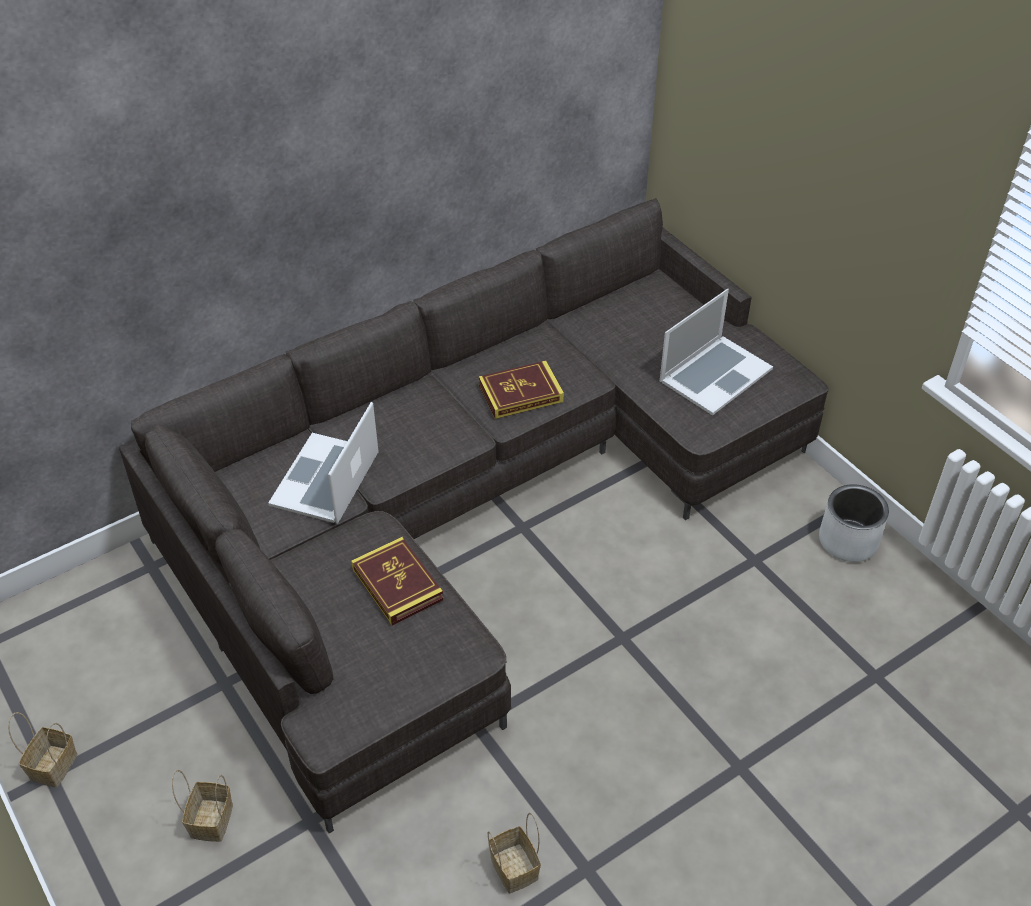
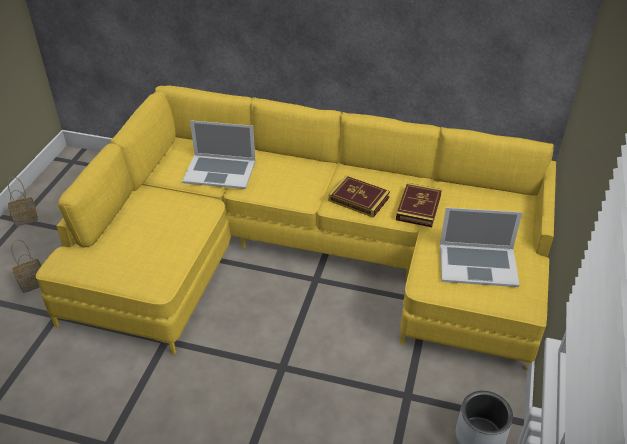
camera: 50 degrees right, 5 degrees down
grey sofa [119,198,829,833] -> yellow sofa [36,85,556,371]
laptop [268,402,379,524] -> laptop turned 150 degrees counterclockwise [182,120,256,189]
book [351,537,444,625] -> book moved to [396,183,442,227]
basket [488,812,541,893] -> none

